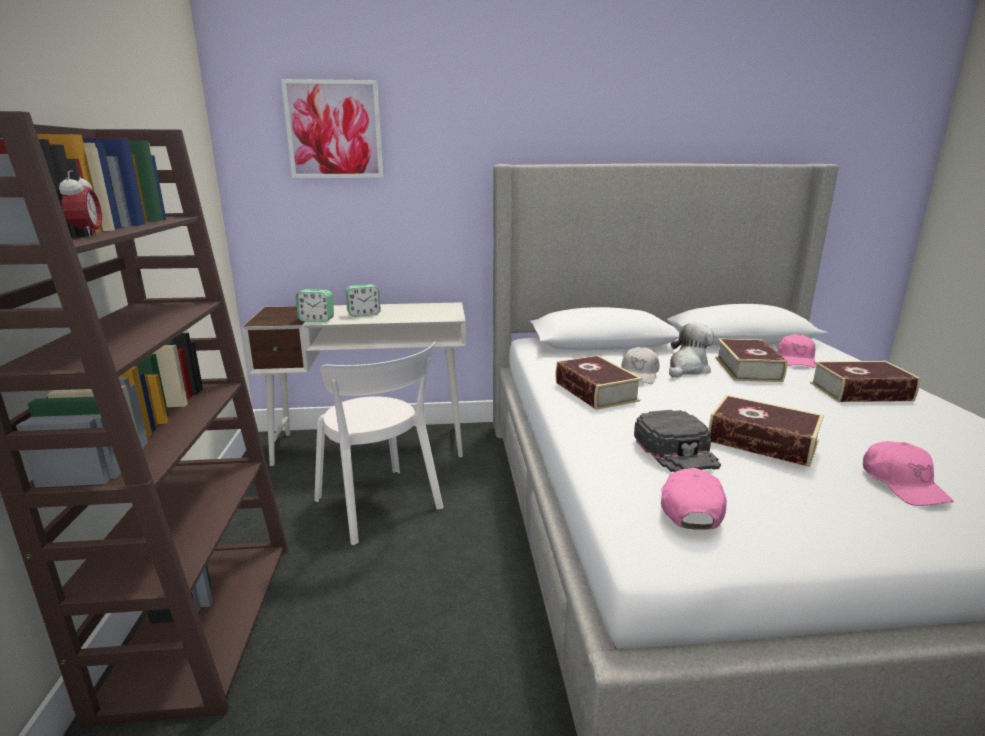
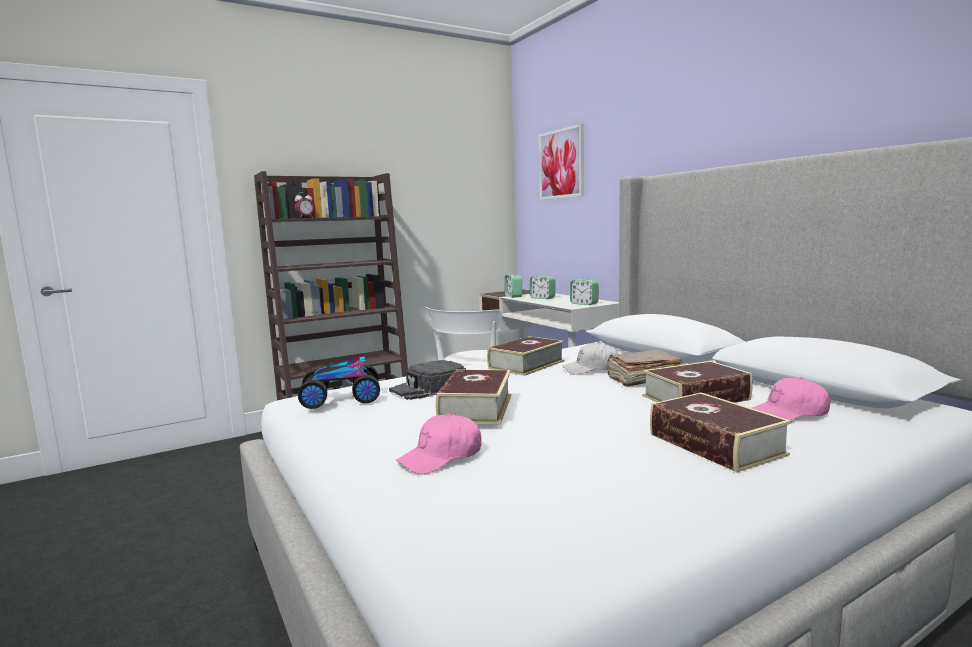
camera: 65 degrees right, 10 degrees down
pink cap [661,468,727,530] -> toy car [298,356,380,409]
plush toy [669,323,714,378] -> brown book [606,350,683,387]
none -> alarm clock [570,279,599,305]

